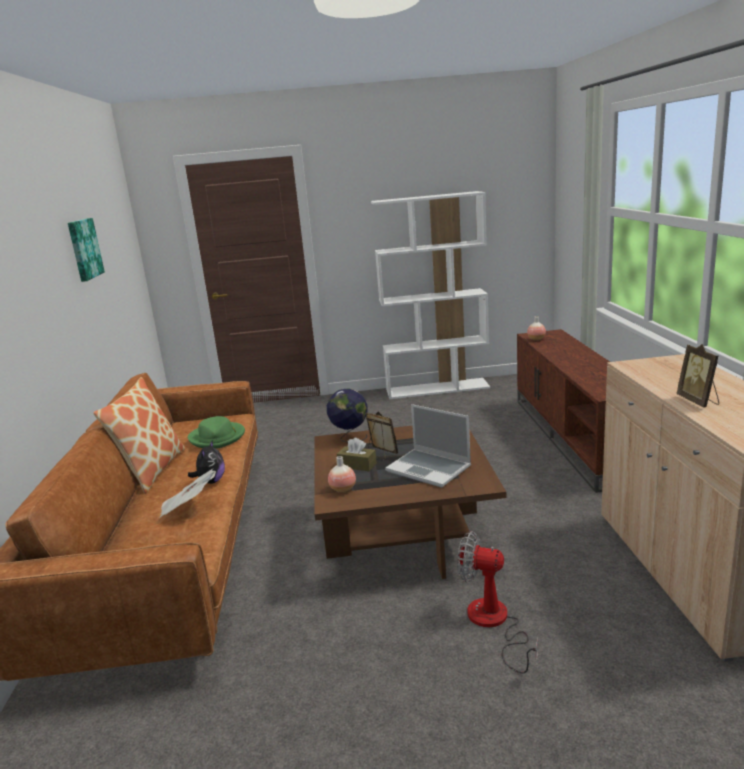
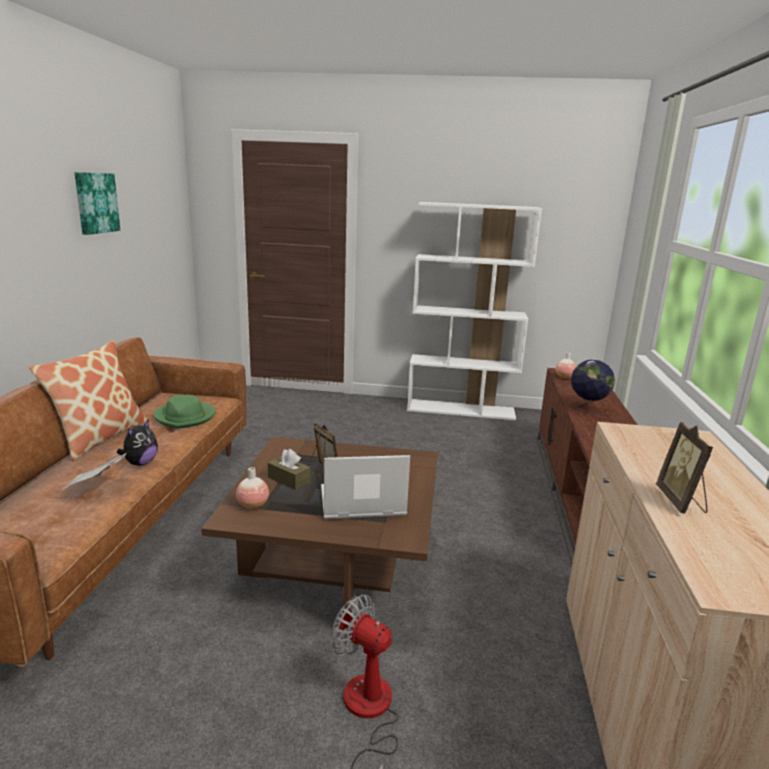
camera: 10 degrees right, 0 degrees up
globe [327,389,367,442] -> globe moved to [571,360,615,415]
laptop [385,404,471,488] -> laptop turned 120 degrees clockwise [321,455,410,519]

